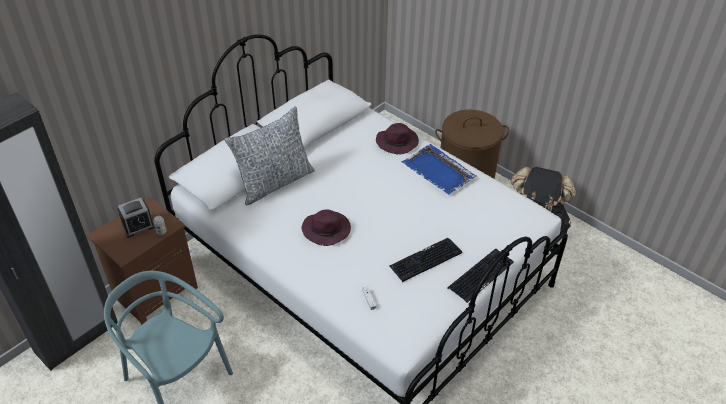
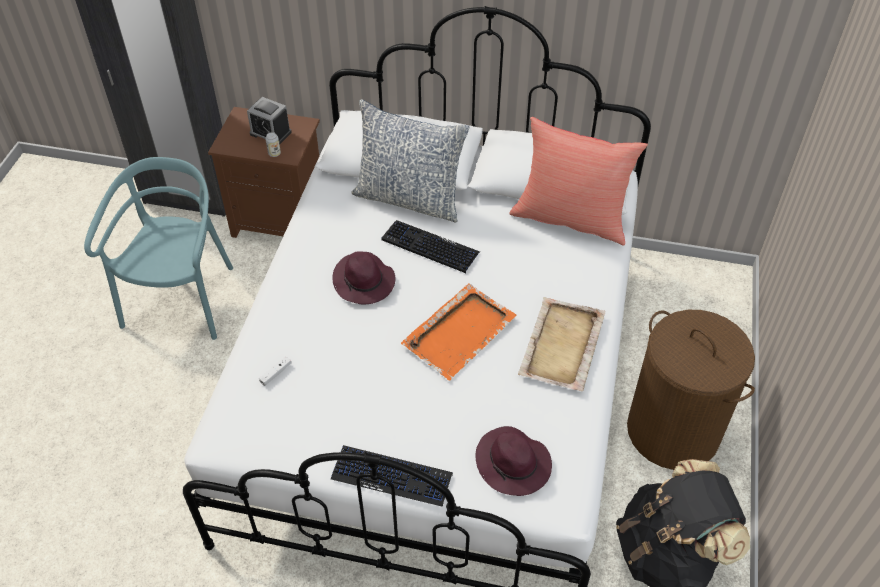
camera: 60 degrees right, 5 degrees up
purple hat [376,123,419,155] -> purple hat moved to [475,426,552,496]
keyboard [389,238,462,282] -> keyboard moved to [381,220,480,273]
blue tray [402,144,477,195] -> beige tray [518,297,606,392]
none -> orange tray [401,283,517,380]
none -> red pillow [510,117,648,246]

